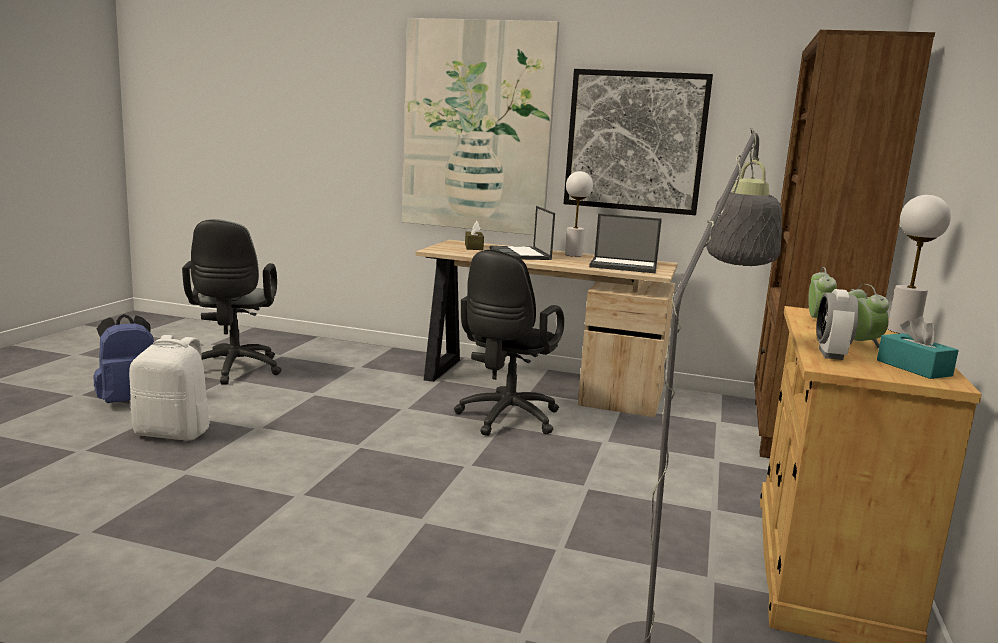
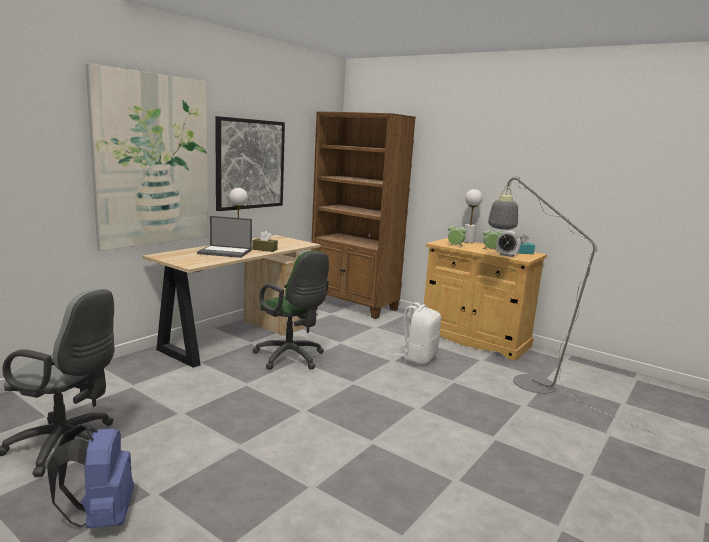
camera: 70 degrees left, 0 degrees up
white backpack [129,335,210,441] -> white backpack moved to [395,302,441,365]
black office chair [454,250,564,436] -> green office chair [252,251,329,370]
brown tissue box [465,221,484,250] -> brown tissue box moved to [252,231,278,252]
laptop [589,214,662,273] -> none

